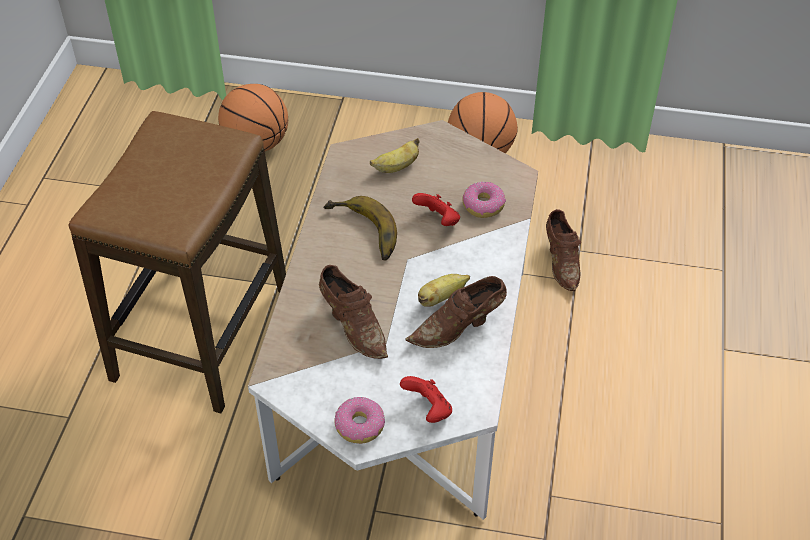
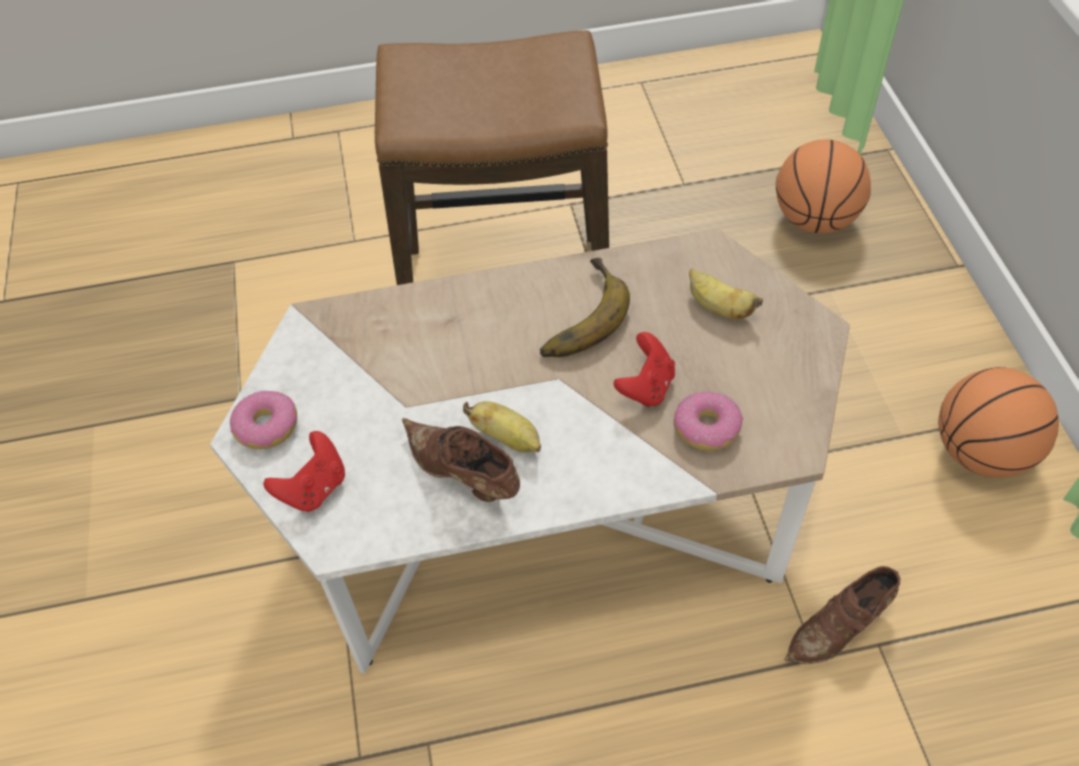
camera: 70 degrees right, 5 degrees up
brown shoe [319,265,388,359] -> none

